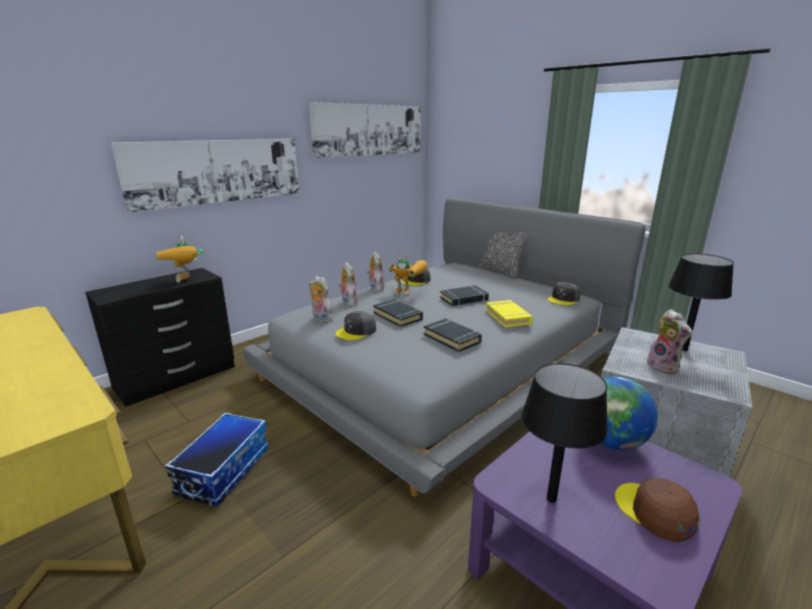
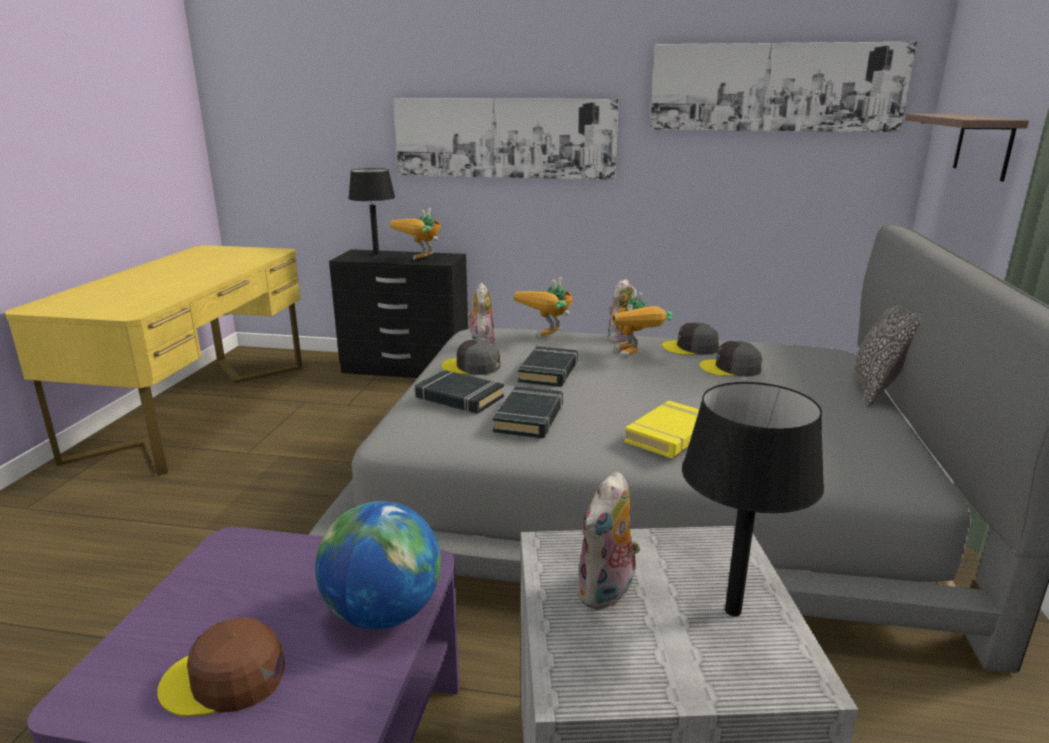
camera: 55 degrees right, 0 degrees up
storage box [165,412,269,507] -> none
plush toy [338,262,358,306] -> toy robot [514,276,573,337]
black book [440,285,489,306] -> black book moved to [415,370,504,414]
black table lamp [522,363,608,503] -> black table lamp moved to [348,168,395,255]
grey cap [548,282,580,305] -> grey cap moved to [699,341,762,377]
brown cap [615,478,699,542] -> brown cap turned 120 degrees counterclockwise [157,618,285,717]
none -> shelf [905,114,1029,181]

